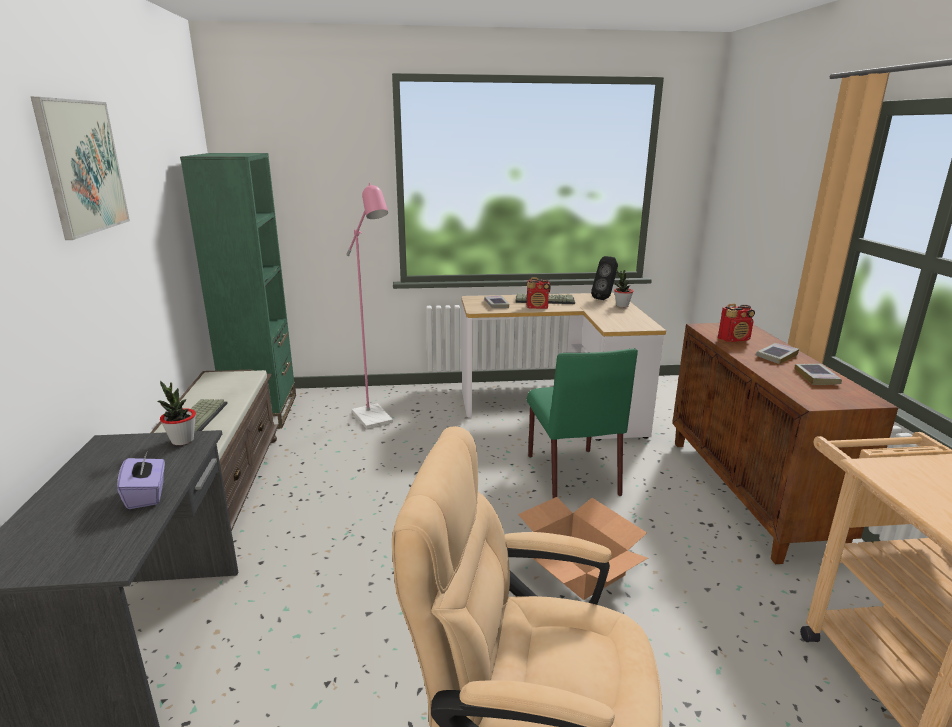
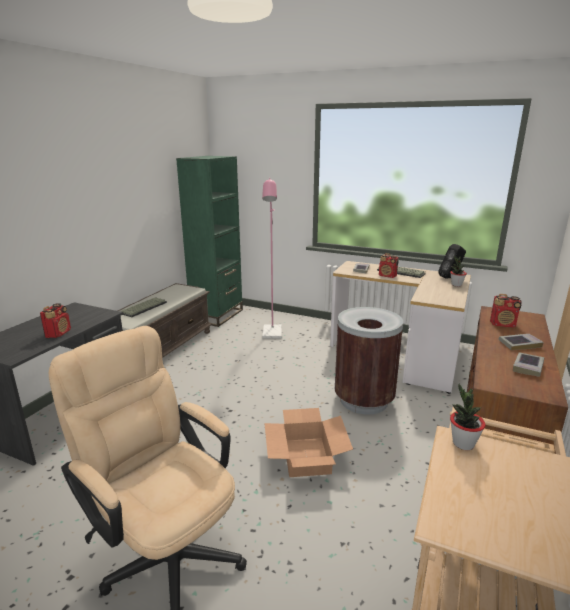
camera: 30 degrees right, 0 degrees up
picture [31,97,130,240] -> none
purple tissue box [117,450,165,509] -> radio [40,303,71,338]
potted plant [157,380,196,445] -> potted plant moved to [450,383,486,450]
green chair [527,348,638,499] -> brown trash can [335,307,403,415]

